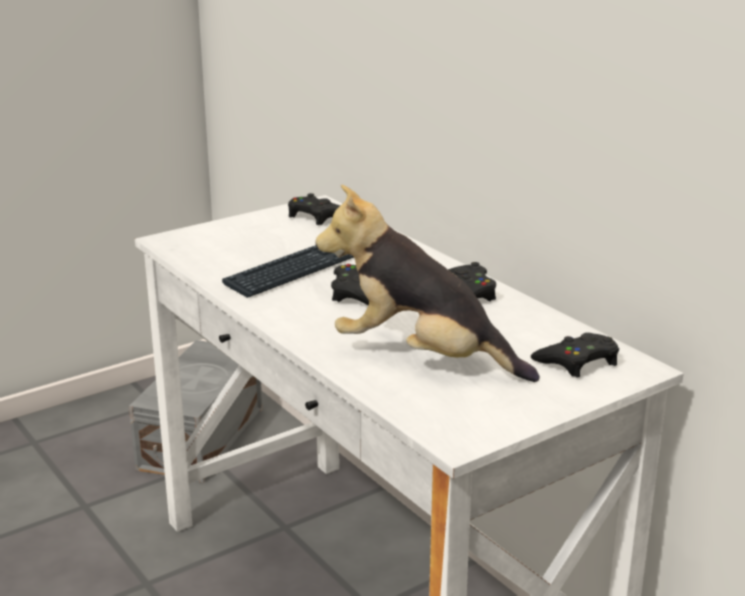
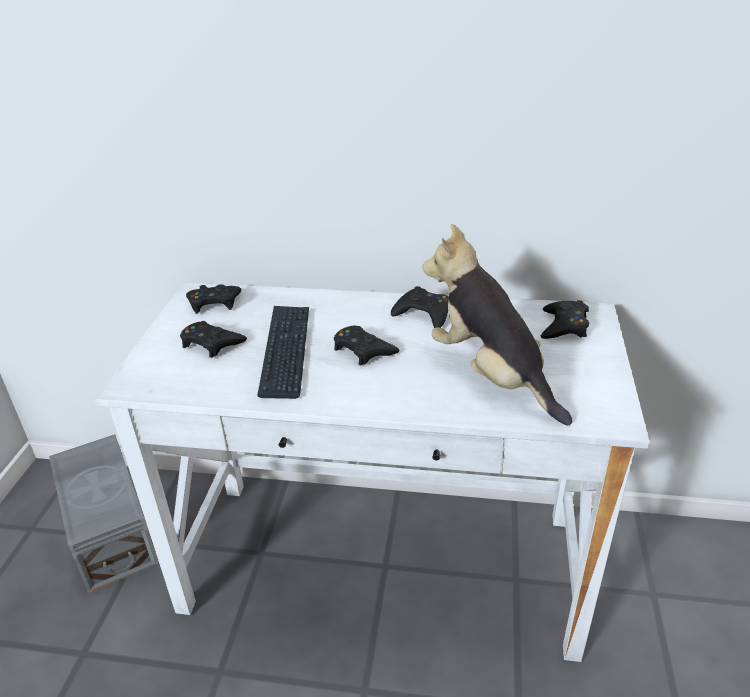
camera: 45 degrees left, 10 degrees up
plush toy [315,185,540,382] -> plush toy turned 75 degrees clockwise [423,224,572,425]
none -> black game controller [180,321,247,358]

